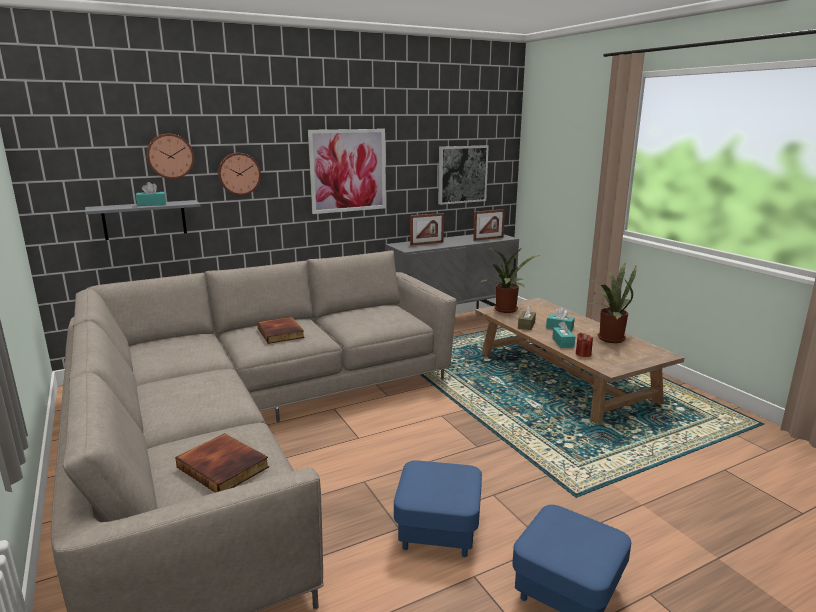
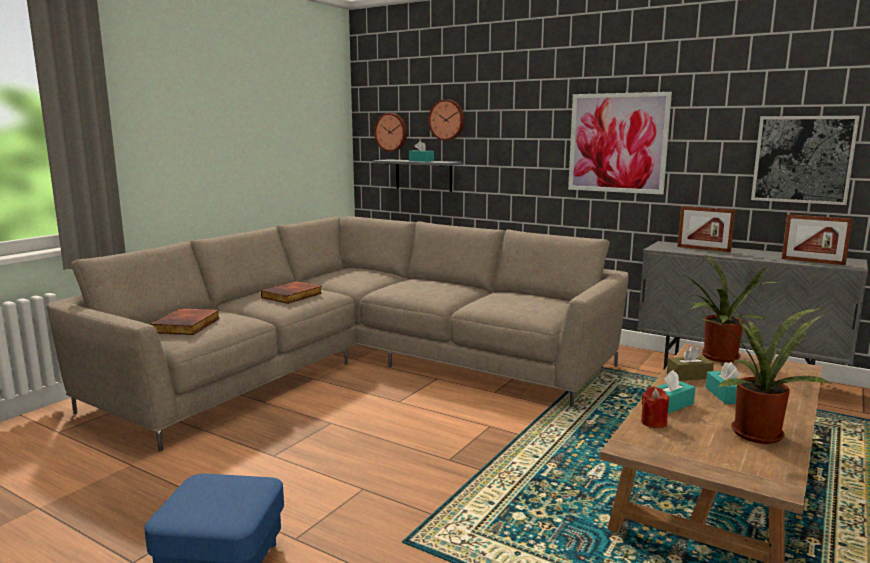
camera: 60 degrees right, 5 degrees down
wall clock [218,153,261,195] -> wall clock moved to [374,113,407,152]
book [257,317,305,344] -> book moved to [261,281,322,304]
blue ottoman [394,460,482,557] -> none

